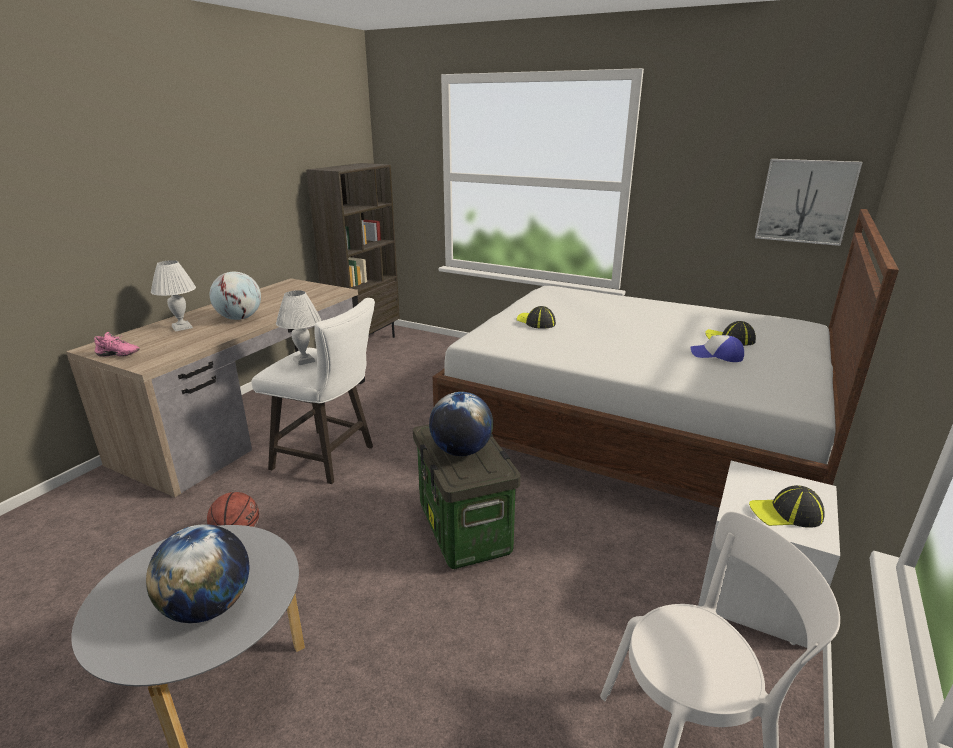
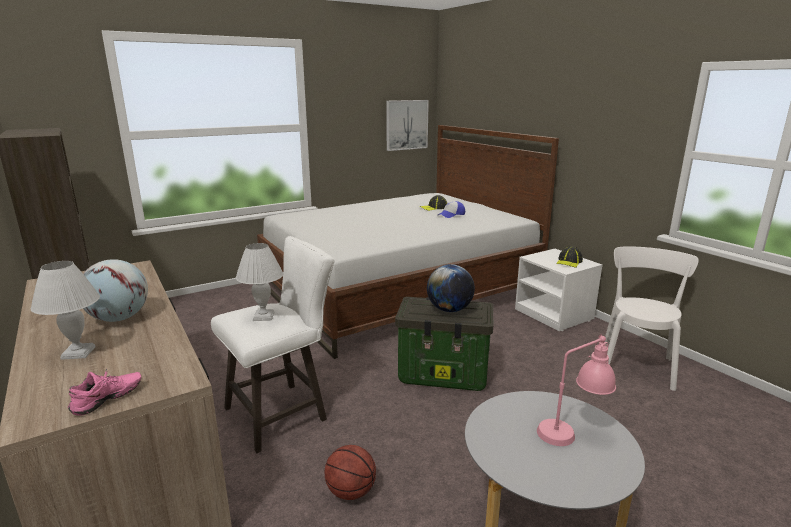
camera: 60 degrees left, 5 degrees down
globe [146,524,249,623] -> pink table lamp [537,334,616,446]
cap [517,306,556,329] -> none

